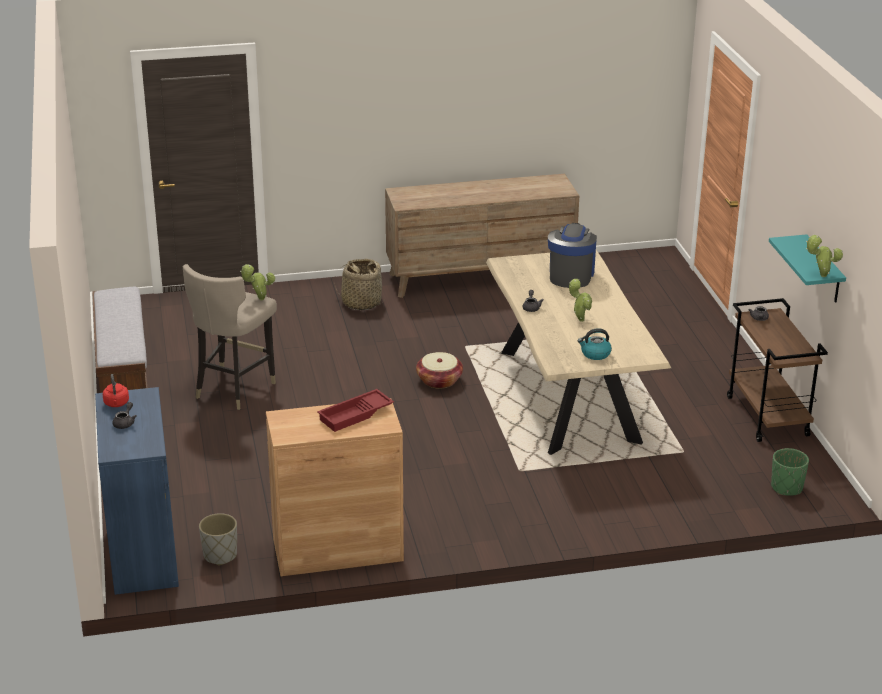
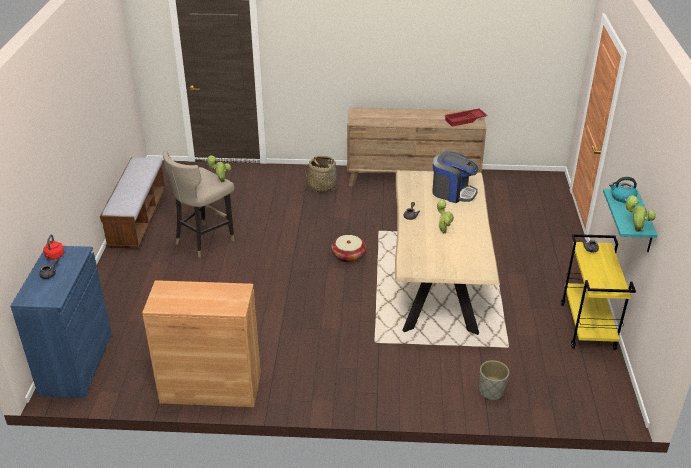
camera: 15 degrees right, 5 degrees up
grey planter [199,513,237,566] -> grey planter moved to [479,360,509,401]
red tray [317,389,394,432] -> red tray moved to [444,108,488,127]
coffee machine [548,223,597,288] -> coffee machine turned 90 degrees clockwise [432,151,478,203]
kettle [578,328,612,360] -> kettle moved to [609,177,637,203]
brown cart [727,298,828,442] -> yellow cart [561,234,636,350]
green planter [771,448,809,496] -> none

